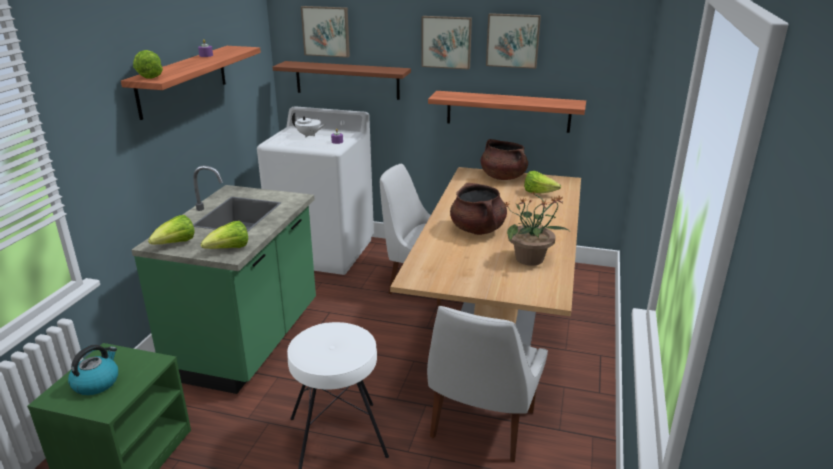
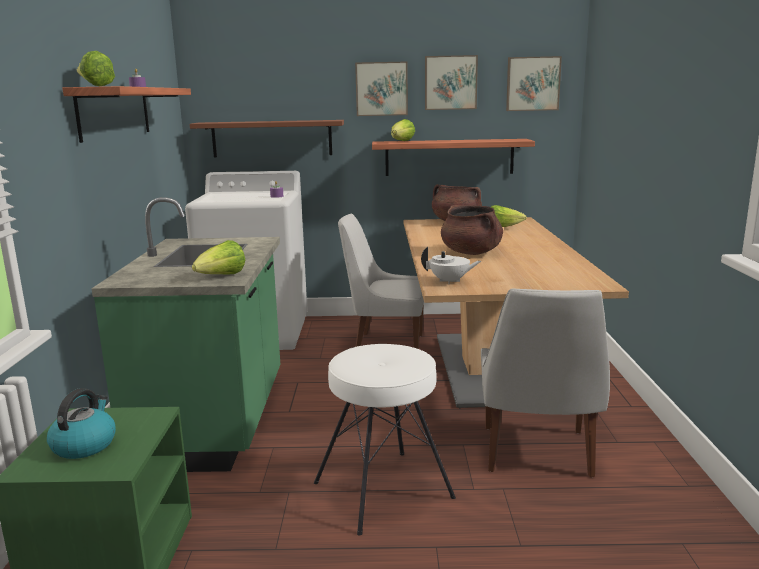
camera: 15 degrees left, 10 degrees down
lettuce [148,215,194,244] -> lettuce moved to [391,119,415,141]
white teapot [292,112,326,138] -> white teapot moved to [421,247,481,284]
picture [301,6,350,58] -> picture moved to [506,56,562,111]
potted plant [504,191,569,266] -> none

